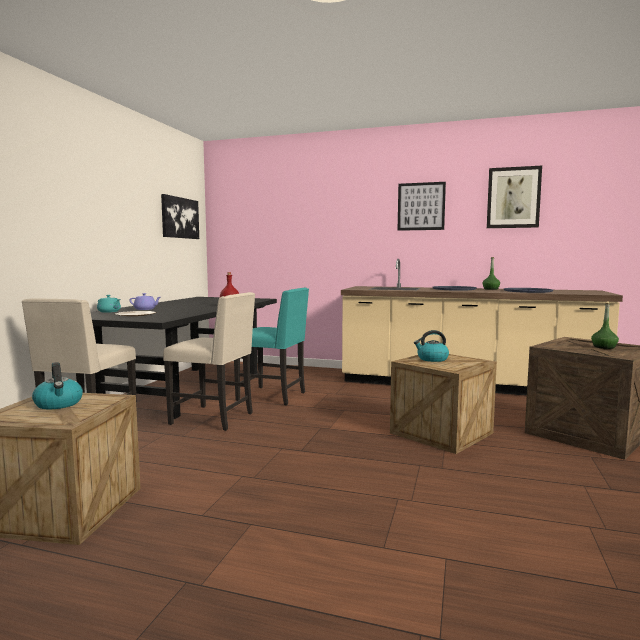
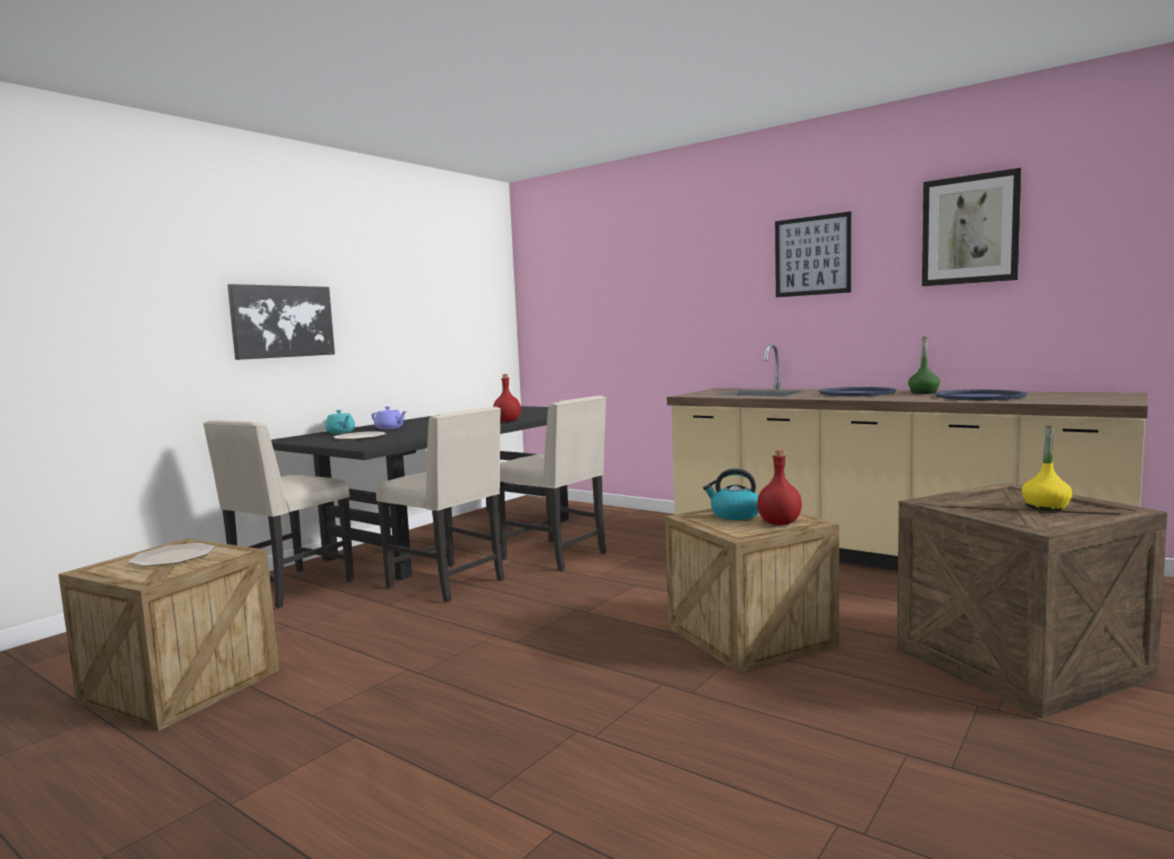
camera: 20 degrees right, 0 degrees up
kettle [32,362,83,409] -> plate [128,543,215,567]
picture [161,194,199,239] -> picture moved to [228,284,335,360]
turquoise chair [234,288,309,406] -> beige chair [498,396,606,571]
green bottle [591,303,619,349] -> yellow bottle [1022,425,1073,511]
none -> red bottle [757,449,802,525]

